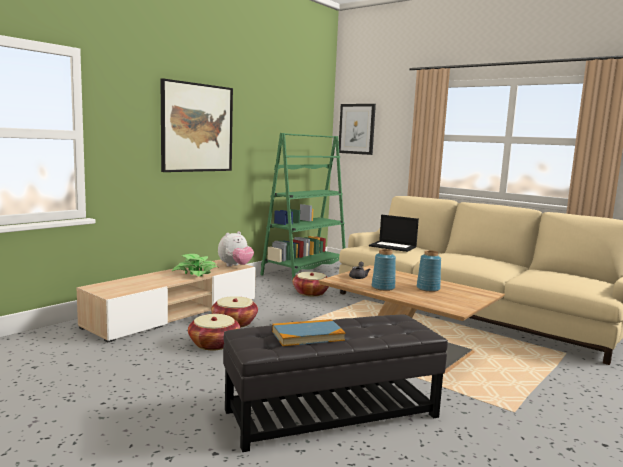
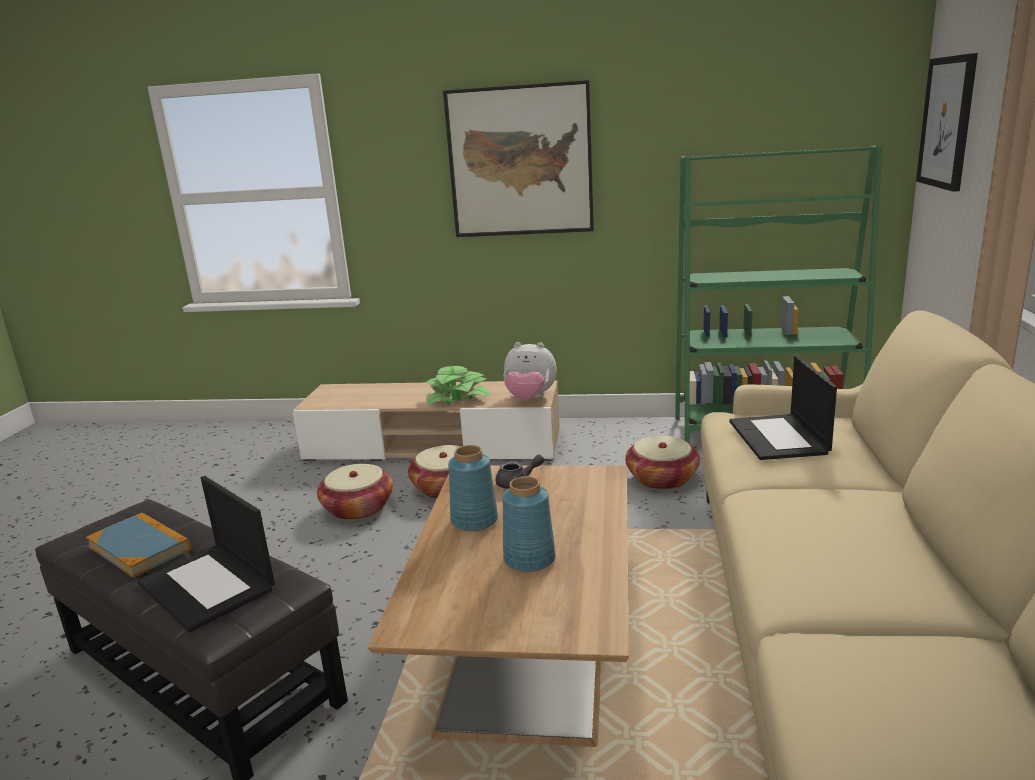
camera: 60 degrees right, 10 degrees up
none -> laptop [137,476,275,633]

